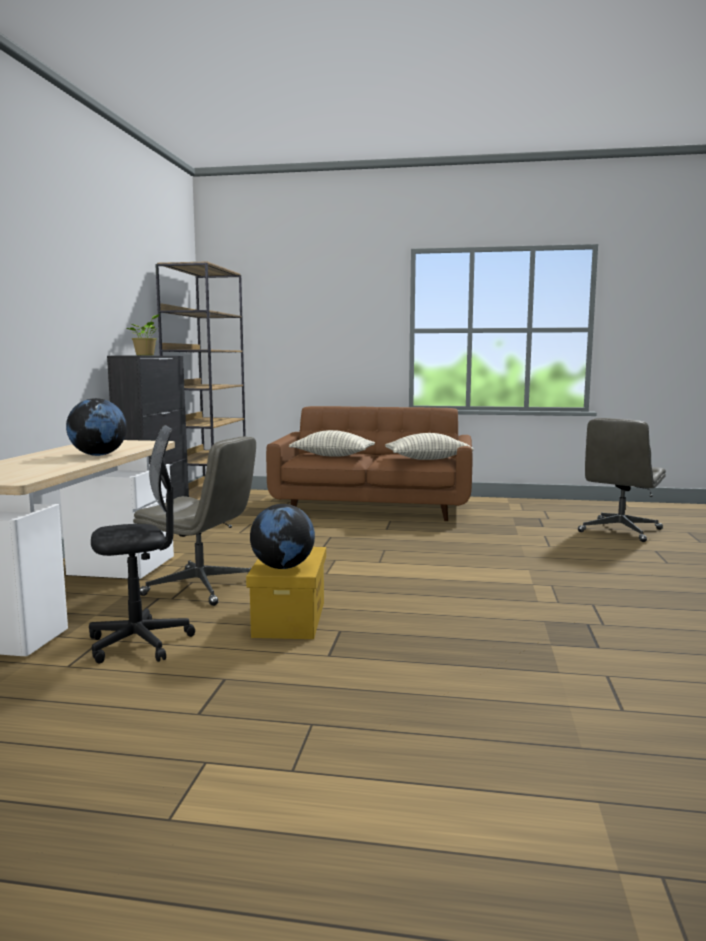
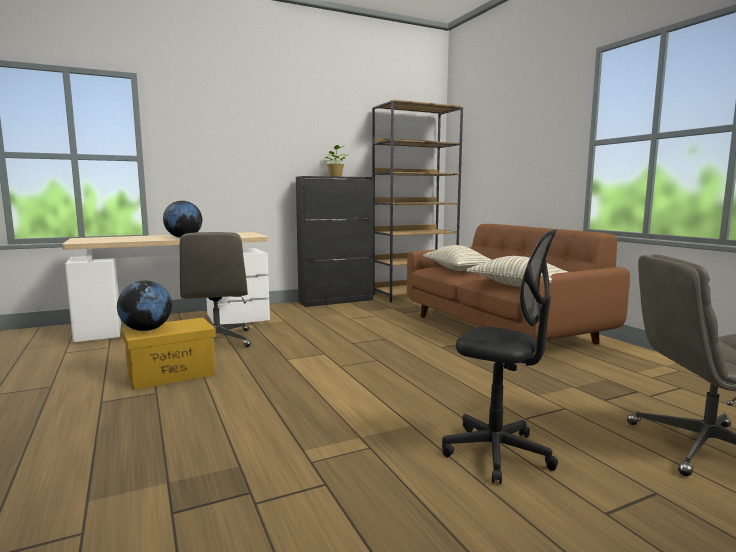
camera: 55 degrees right, 0 degrees up
black office chair [89,425,195,664] -> black office chair moved to [442,229,558,484]

